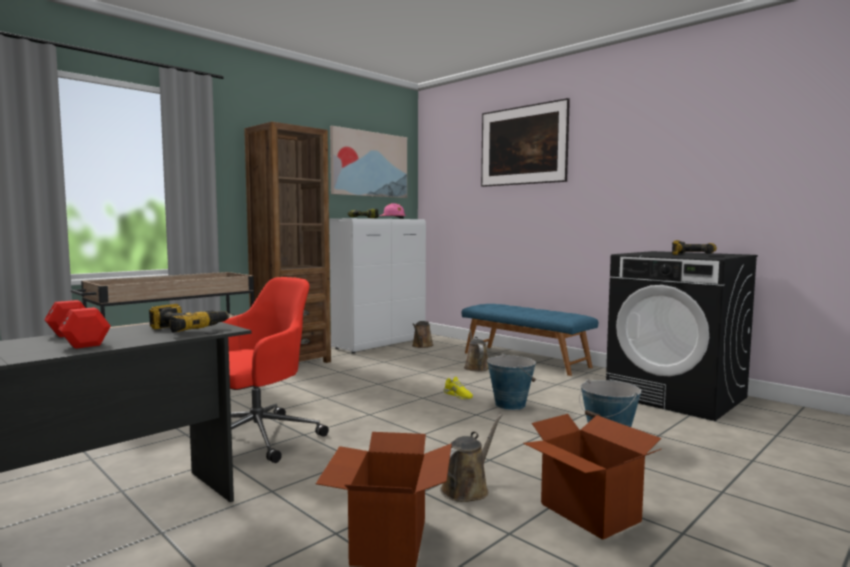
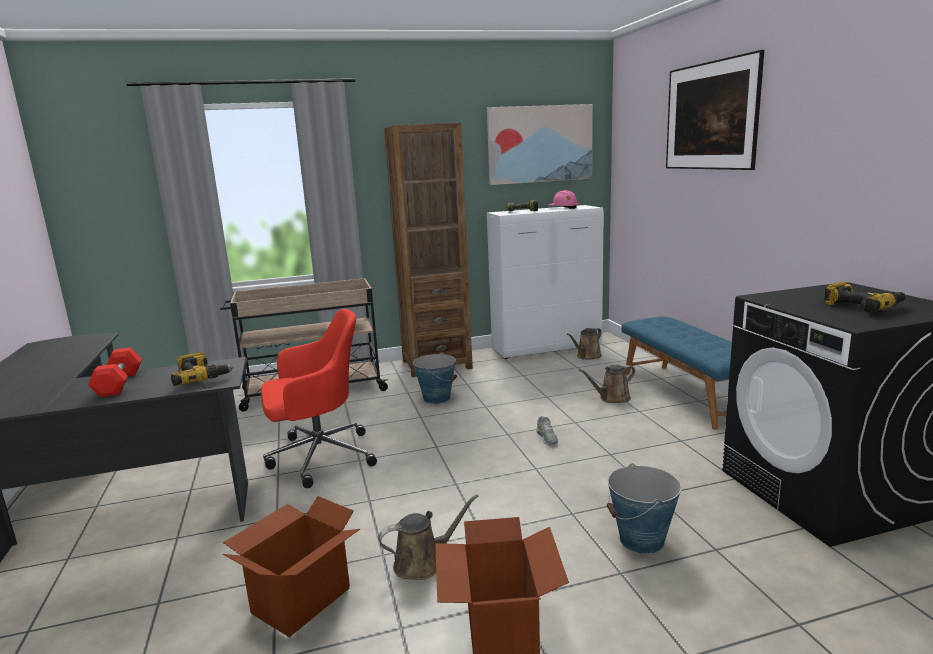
camera: 30 degrees right, 10 degrees up
yellow shoe [444,377,473,399] -> grey shoe [536,416,558,445]
brown watering can [464,329,489,372] -> brown watering can turned 135 degrees counterclockwise [579,365,635,403]
bucket [487,354,536,410] -> bucket moved to [413,353,457,404]

